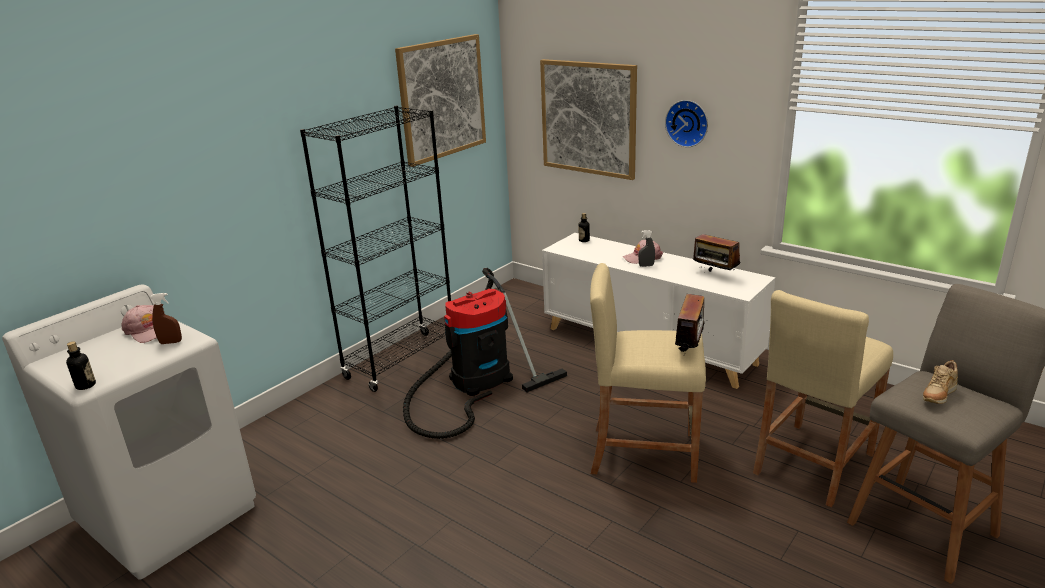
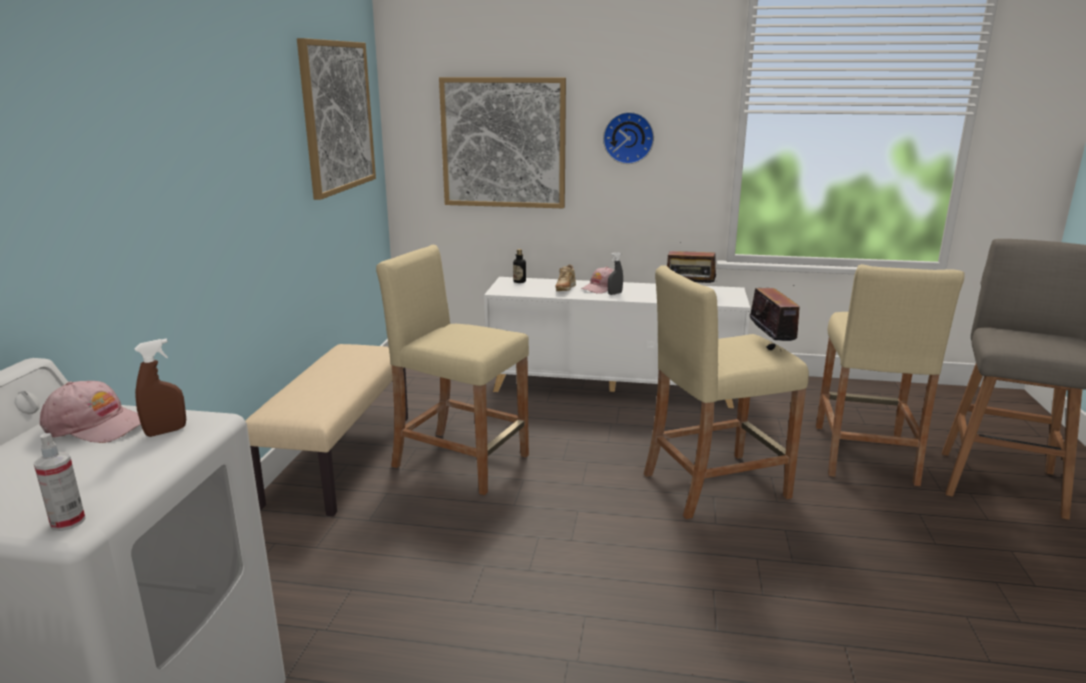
camera: 30 degrees left, 5 degrees down
bottle [66,341,96,390] -> spray bottle [33,433,86,531]
black bookcase [300,106,451,392] -> beige bench [245,344,408,516]
vacuum cleaner [403,268,567,439] -> beige stool [376,245,529,495]
beige shoe [923,360,958,404] -> beige shoe moved to [556,264,576,291]

